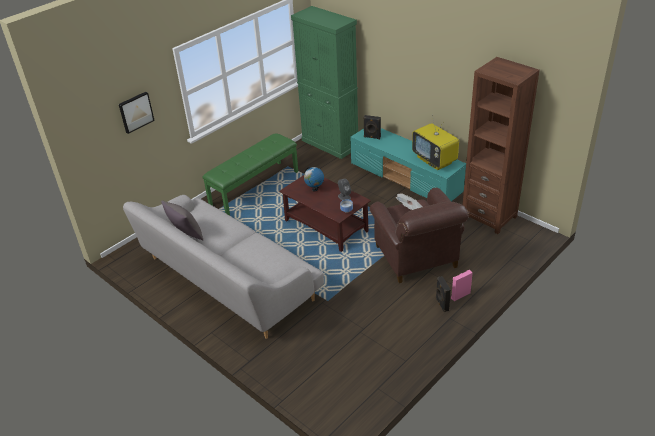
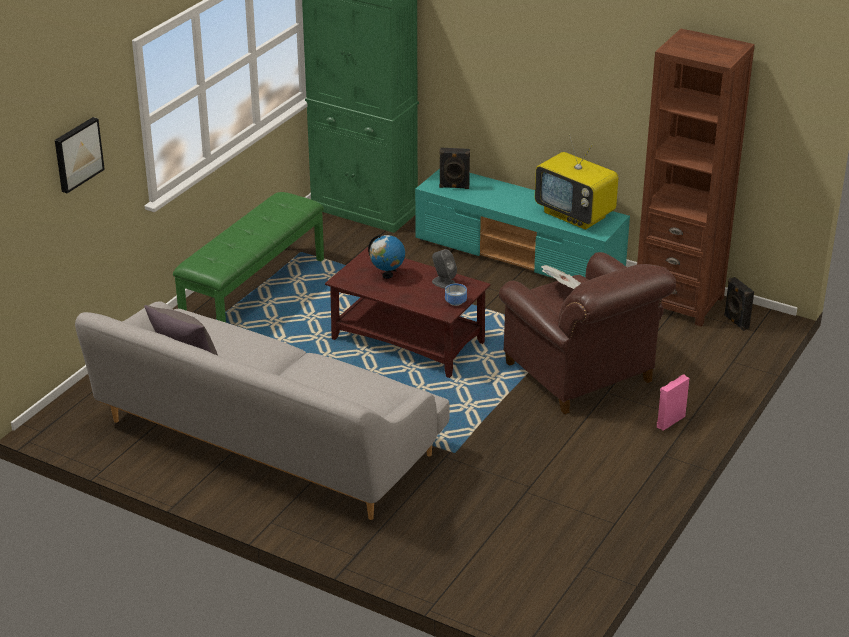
camera: 15 degrees left, 5 degrees down
black speaker [436,276,451,312] -> black speaker moved to [724,277,754,331]

